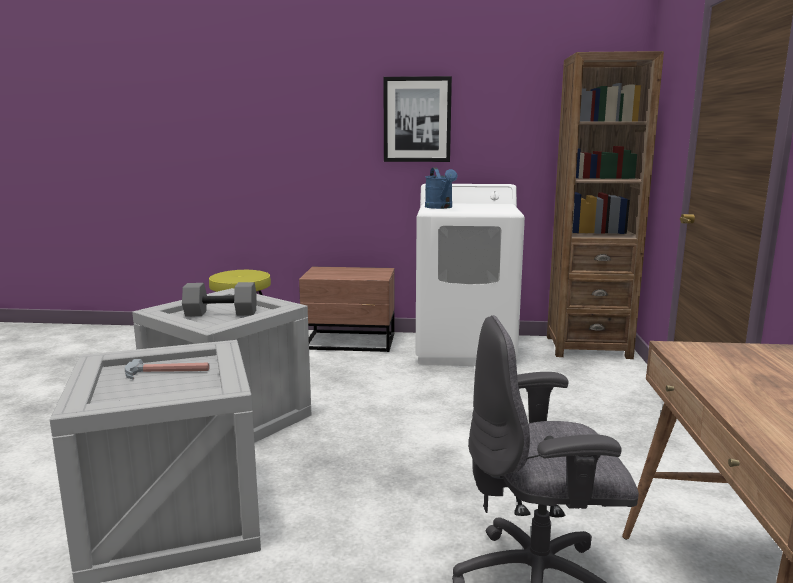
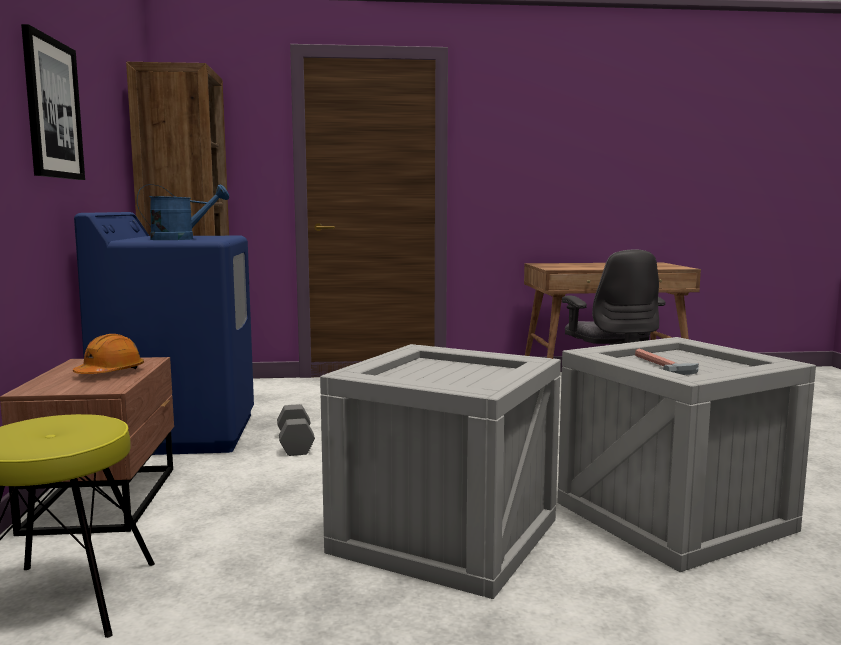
camera: 100 degrees left, 5 degrees down
grey dumbbell [182,282,257,317] -> grey dumbbell moved to [277,404,315,456]
white washing machine [415,184,525,366] -> blue washing machine [74,212,254,455]
none -> orange hard hat [73,334,144,374]

